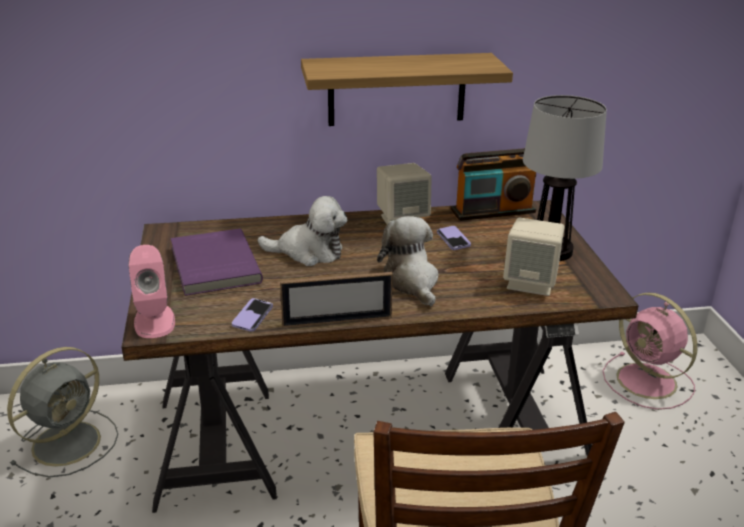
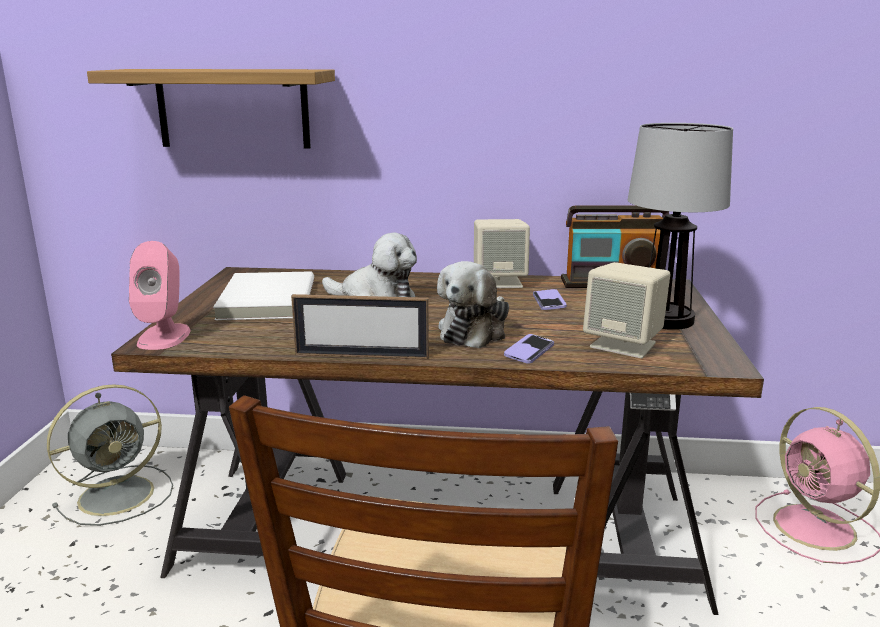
camera: 15 degrees right, 10 degrees down
purple book [171,229,263,296] -> white book [213,271,314,321]
phone [232,298,273,332] -> phone moved to [504,334,554,364]
shelf [301,53,513,126] -> shelf moved to [87,69,335,149]
plush toy [377,216,439,306] -> plush toy turned 150 degrees counterclockwise [437,261,509,349]

